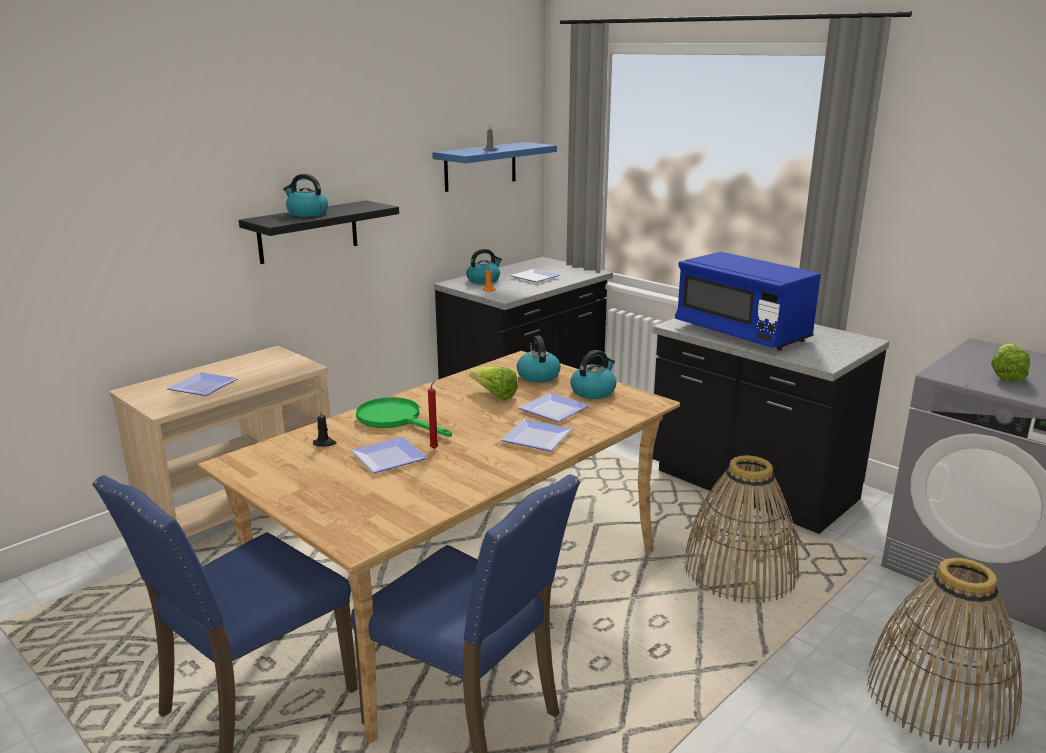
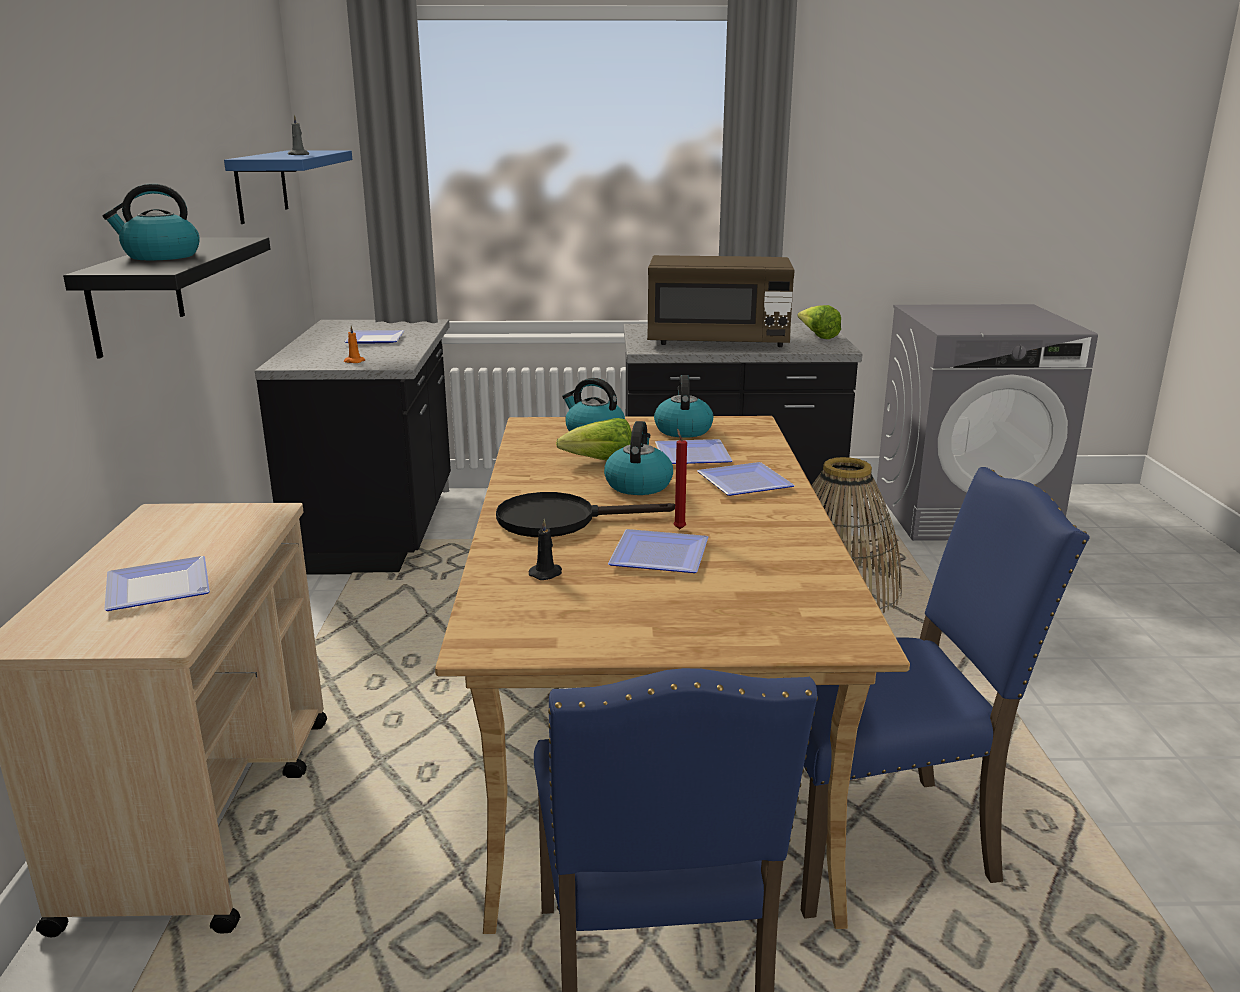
camera: 45 degrees left, 0 degrees up
green frying pan [356,397,452,437] -> black frying pan [496,492,675,537]
kettle [466,249,502,284] -> kettle moved to [604,421,673,495]
blue microwave [675,252,821,350] -> brown microwave [647,255,795,347]
basket [867,558,1022,750] -> none
lettuce [991,344,1030,382] -> lettuce moved to [797,305,841,339]

